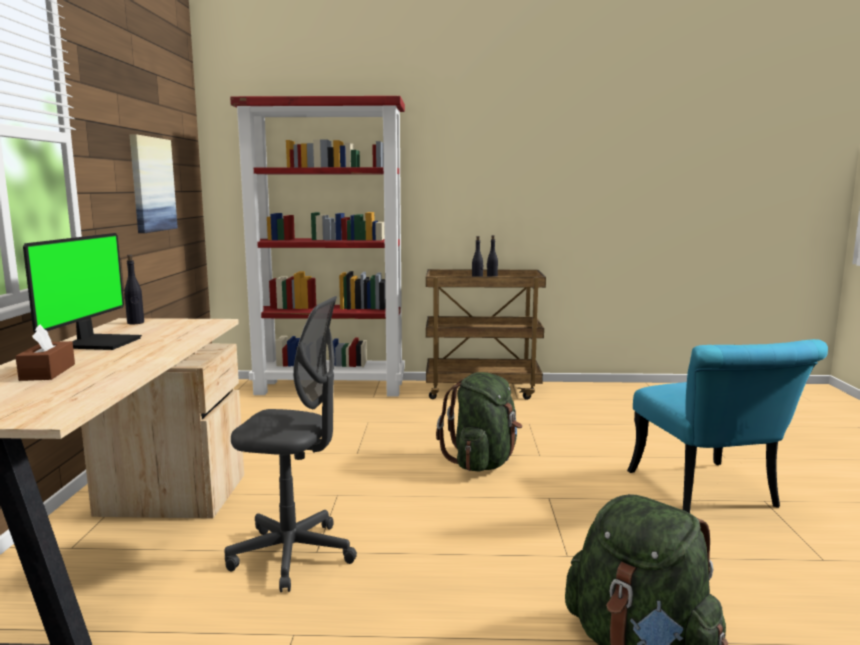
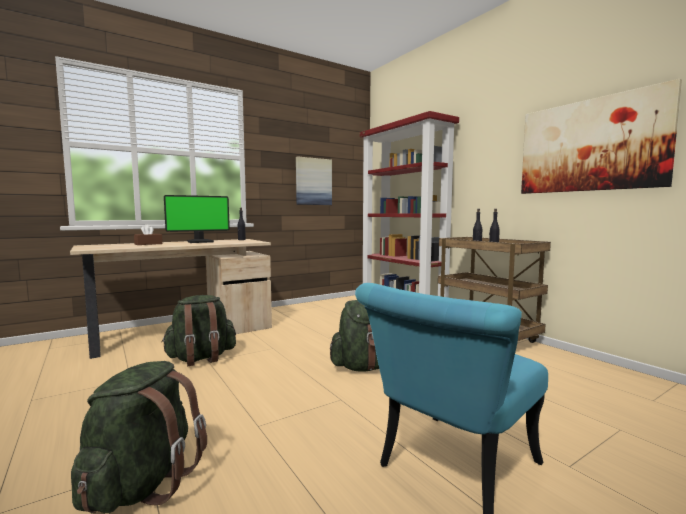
camera: 55 degrees right, 5 degrees down
grey office chair [225,296,357,592] -> green backpack [161,295,236,366]
none -> picture [521,79,682,194]

